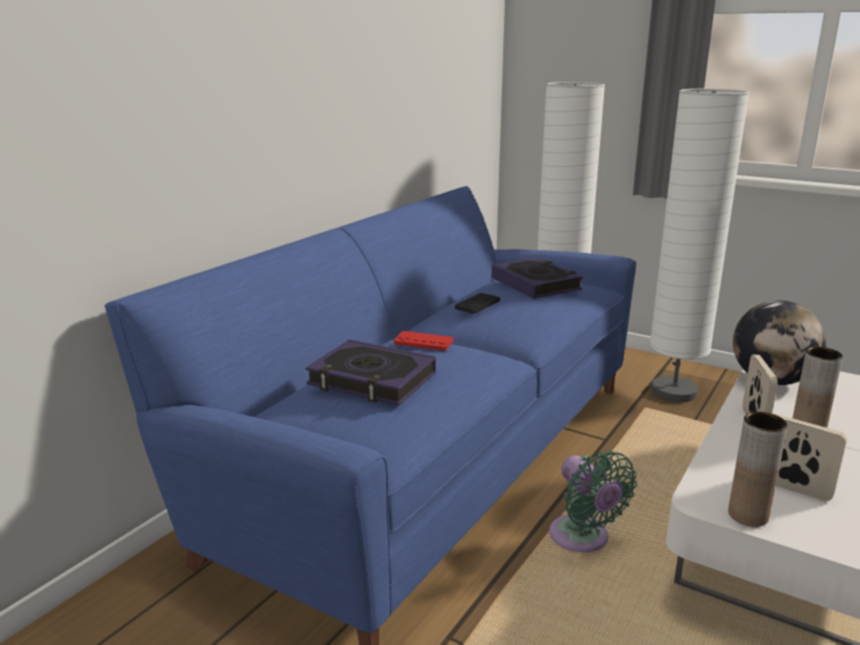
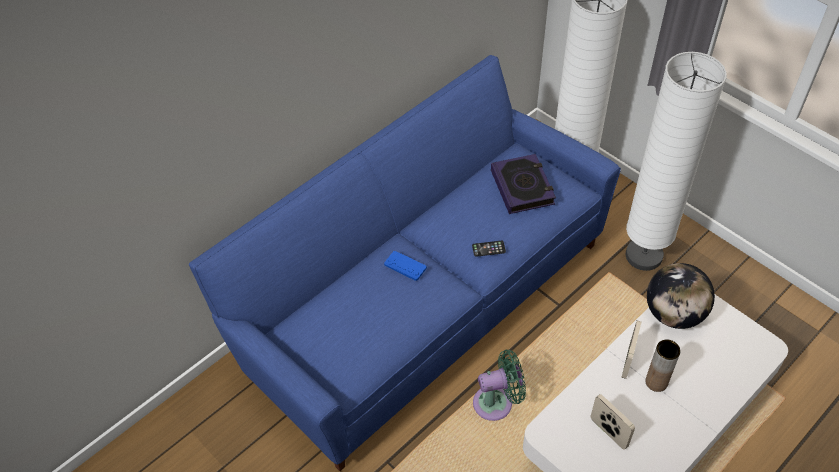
camera: 15 degrees right, 30 degrees up
book [306,339,436,406] -> none
red game controller [394,331,453,351] -> blue game controller [384,251,427,281]
black game controller [455,293,500,314] -> none
green fan [549,451,637,552] -> green fan turned 90 degrees counterclockwise [473,350,526,421]
brown vase [728,412,788,527] -> none
none -> phone [472,241,506,257]

